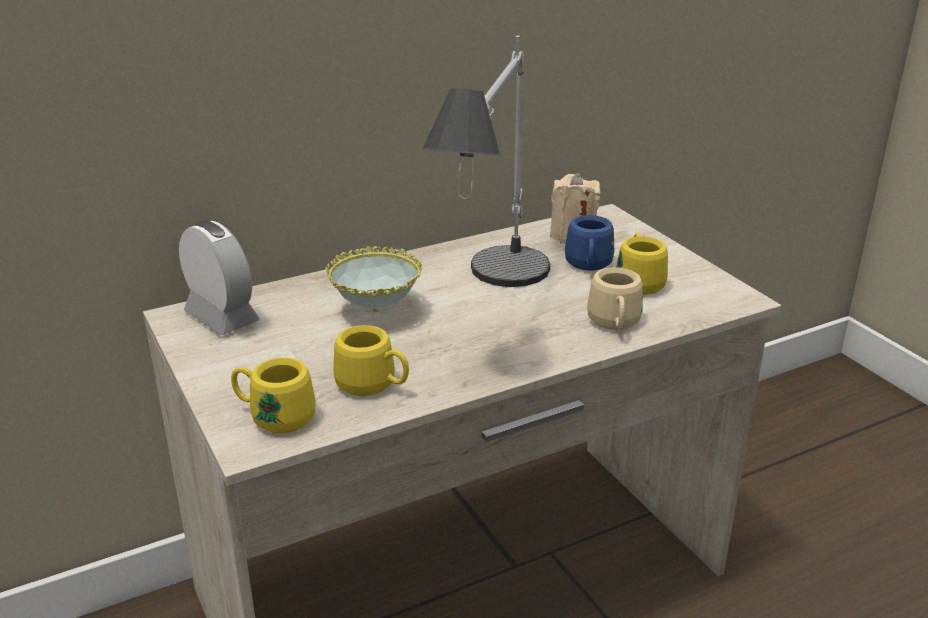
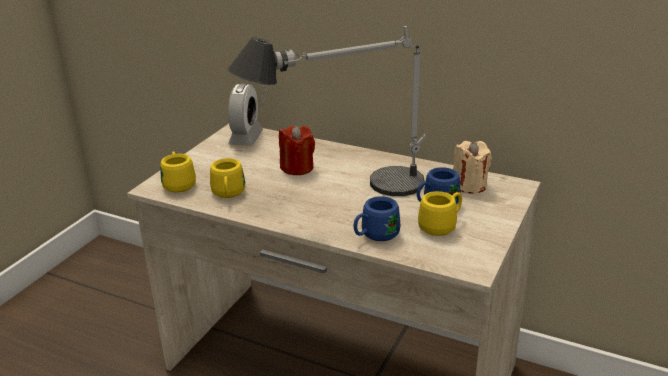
camera: 55 degrees right, 0 degrees up
bowl [326,246,422,313] -> red candle [279,125,315,175]
beige mug [587,267,643,330] -> blue mug [354,196,400,241]

